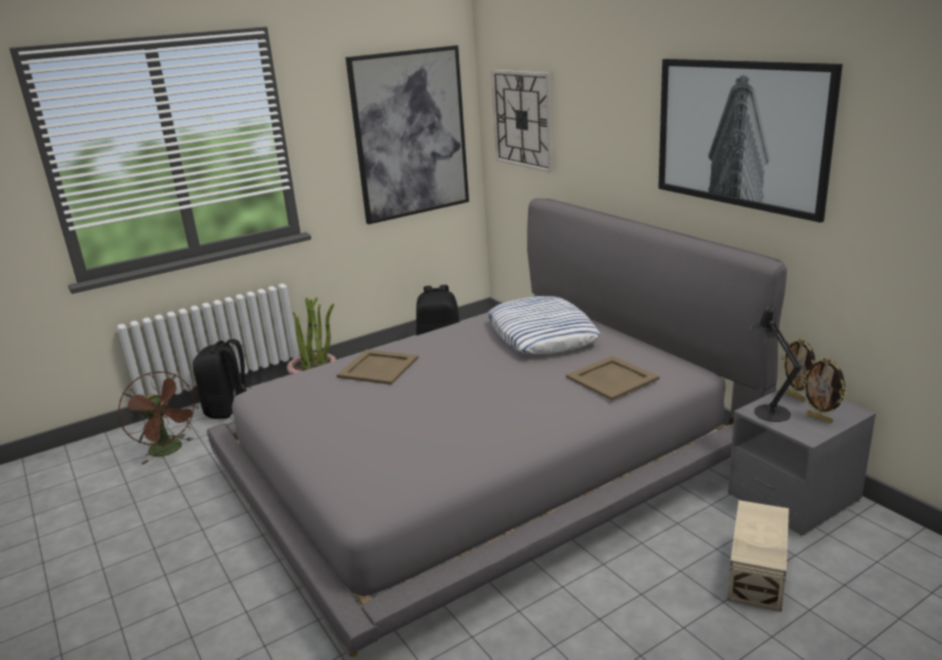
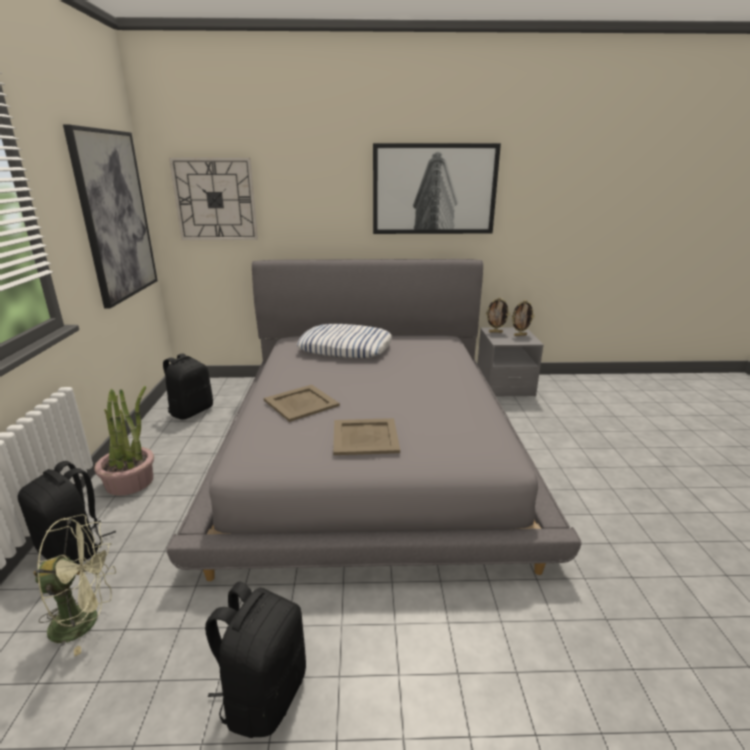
camera: 60 degrees left, 0 degrees up
brown fan [118,371,198,465] -> green fan [34,514,116,657]
beige tray [566,356,659,401] -> beige tray moved to [333,418,400,455]
beige storage box [727,500,789,612] -> none
black table lamp [750,305,802,422] -> none
none -> black backpack [205,581,306,738]

